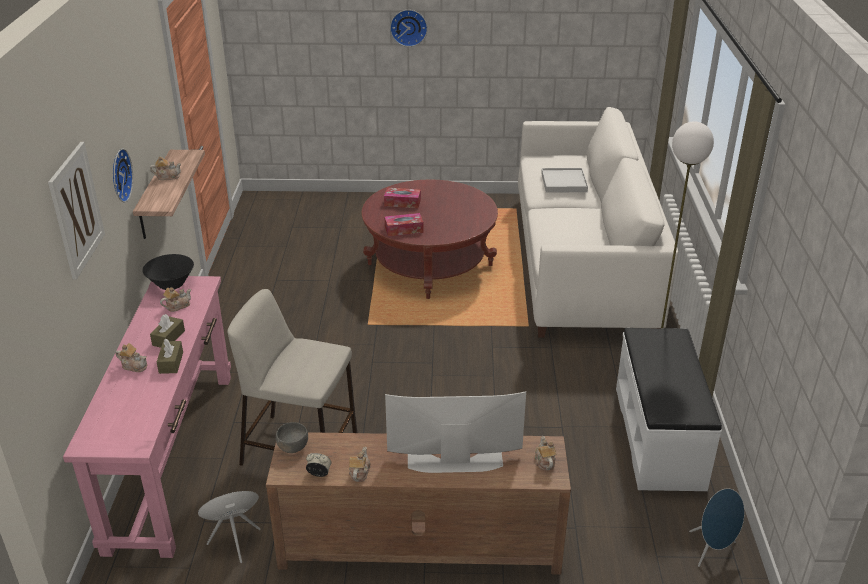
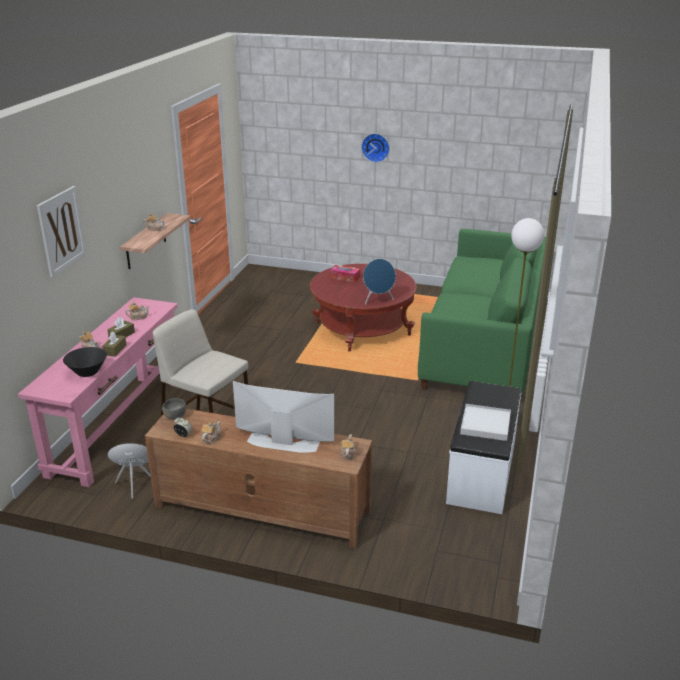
camera: 15 degrees right, 5 degrees down
wall clock [113,148,133,202] -> none
black bowl [142,254,194,290] -> black bowl moved to [63,347,107,377]
tissue box [385,213,424,237] -> none
white sofa [518,107,678,337] -> green sofa [418,229,546,394]
white tray [541,168,588,193] -> white tray moved to [460,404,511,441]
blue speaker [689,489,744,567] -> blue speaker moved to [363,259,396,305]

